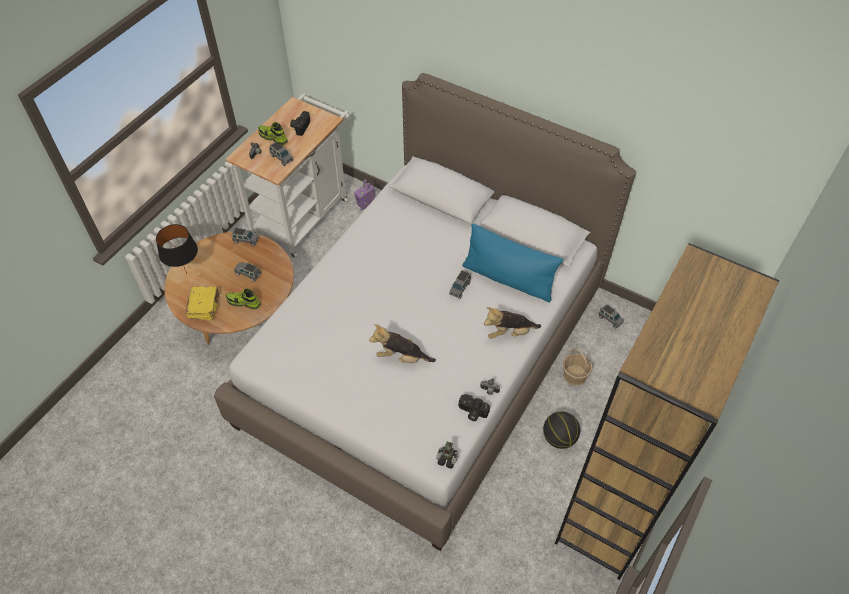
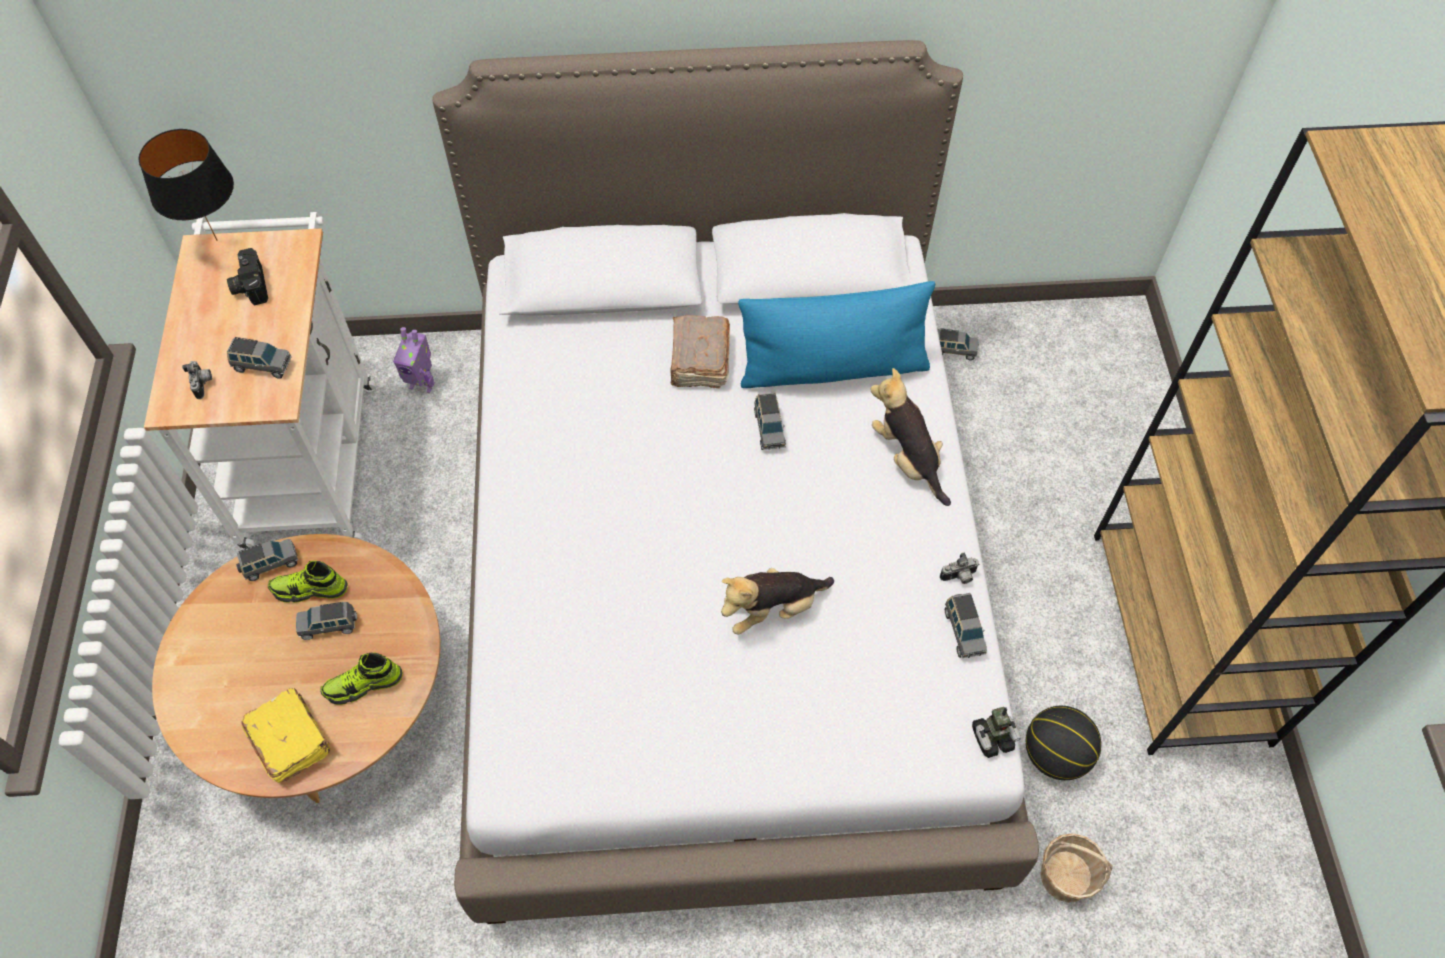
camera: 35 degrees left, 5 degrees up
black table lamp [156,224,198,274] -> black table lamp moved to [139,129,234,241]
shoe [258,122,288,145] -> shoe moved to [268,561,348,603]
camera [458,394,490,421] -> grey toy car [945,593,987,658]
plush toy [484,307,541,339] -> plush toy turned 105 degrees clockwise [870,368,951,506]
basketball [543,412,580,449] -> basketball moved to [1026,706,1101,780]
basket [563,348,592,386] -> basket moved to [1040,833,1113,903]
none -> brown book [671,315,730,389]

